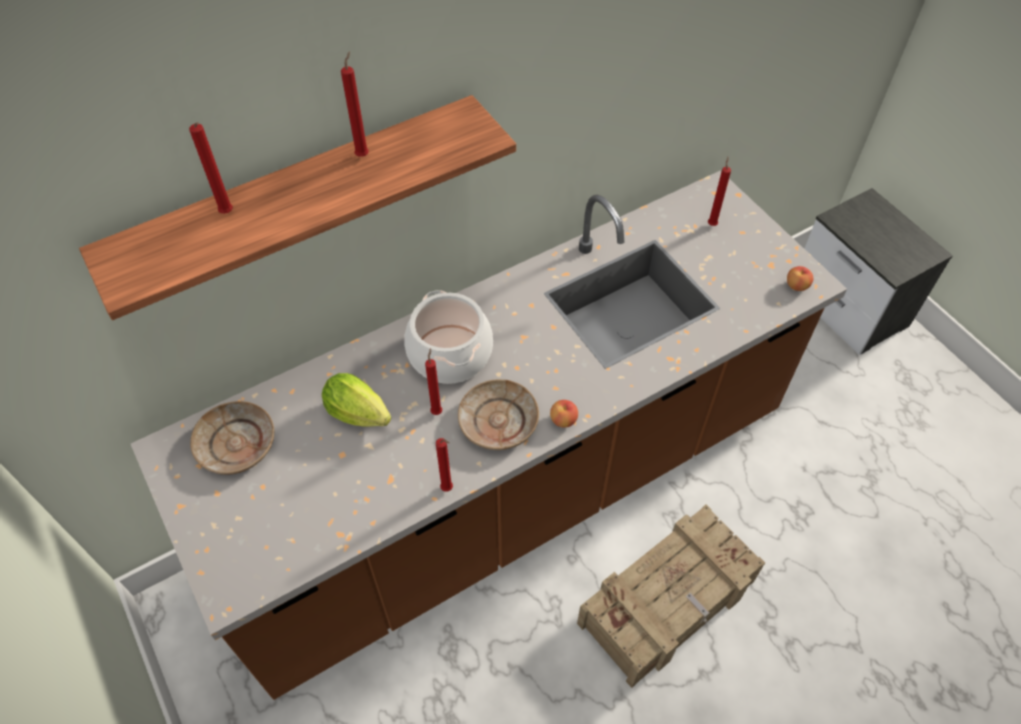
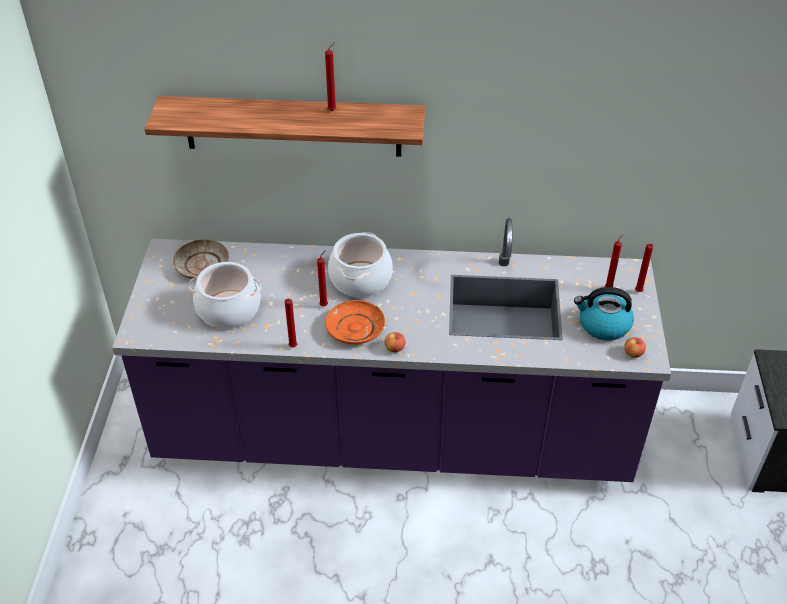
camera: 35 degrees right, 10 degrees down
brown counter [131,171,847,700] -> purple counter [112,218,671,482]
red candle [189,122,233,214] -> red candle moved to [635,244,653,292]
lettuce [322,373,391,427] -> none
beige plate [458,379,539,450] -> orange plate [325,300,385,345]
crate [577,504,765,688] -> none
none -> cooking pot [189,262,261,329]
none -> kettle [574,287,634,341]

